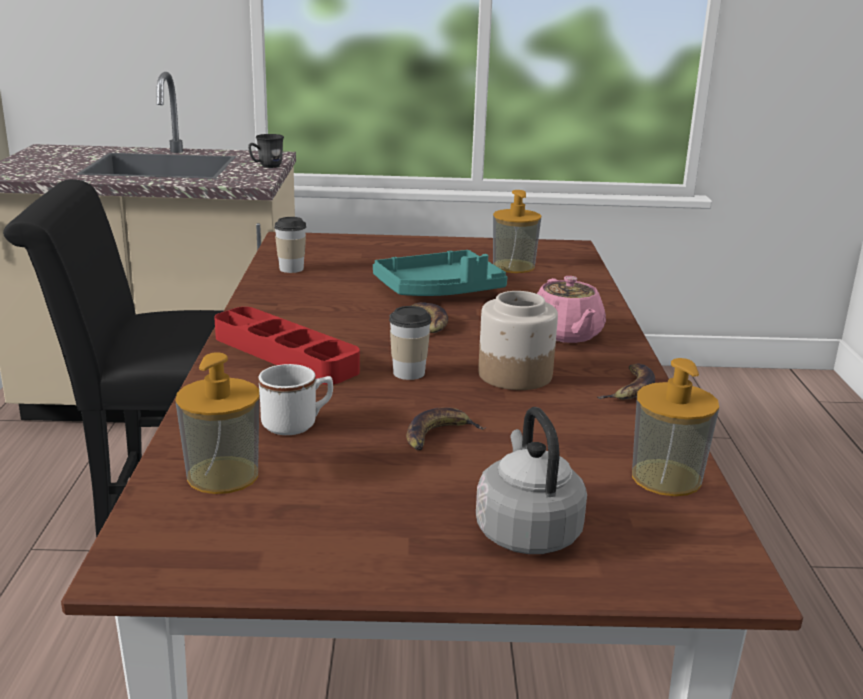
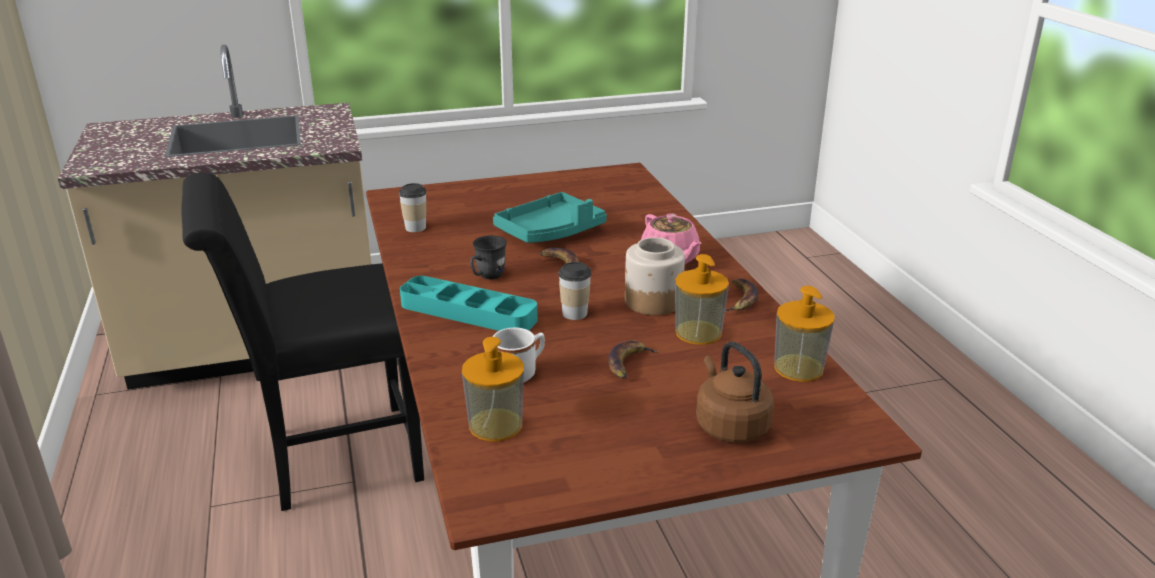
camera: 15 degrees left, 5 degrees up
red tray [214,307,360,385] -> turquoise tray [400,276,538,331]
grey mug [248,134,284,168] -> grey mug moved to [470,236,507,279]
grey kettle [476,407,587,554] -> brown kettle [696,342,774,443]
soap dispenser [493,190,541,273] -> soap dispenser moved to [675,254,729,345]

